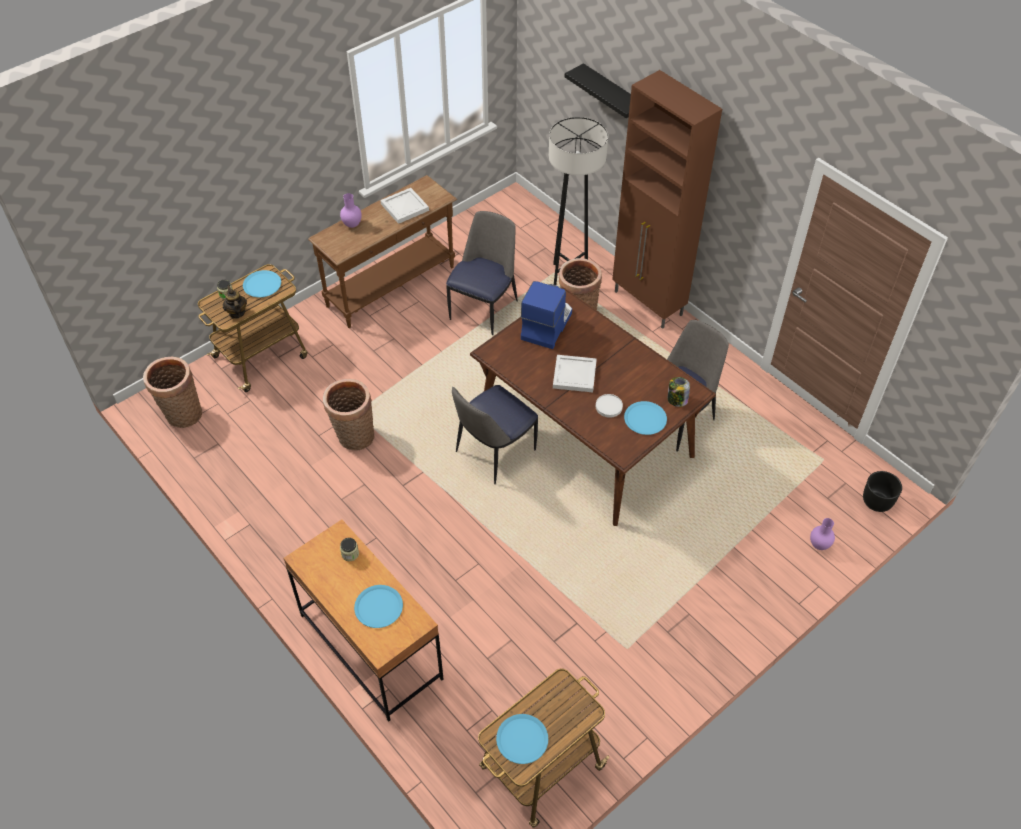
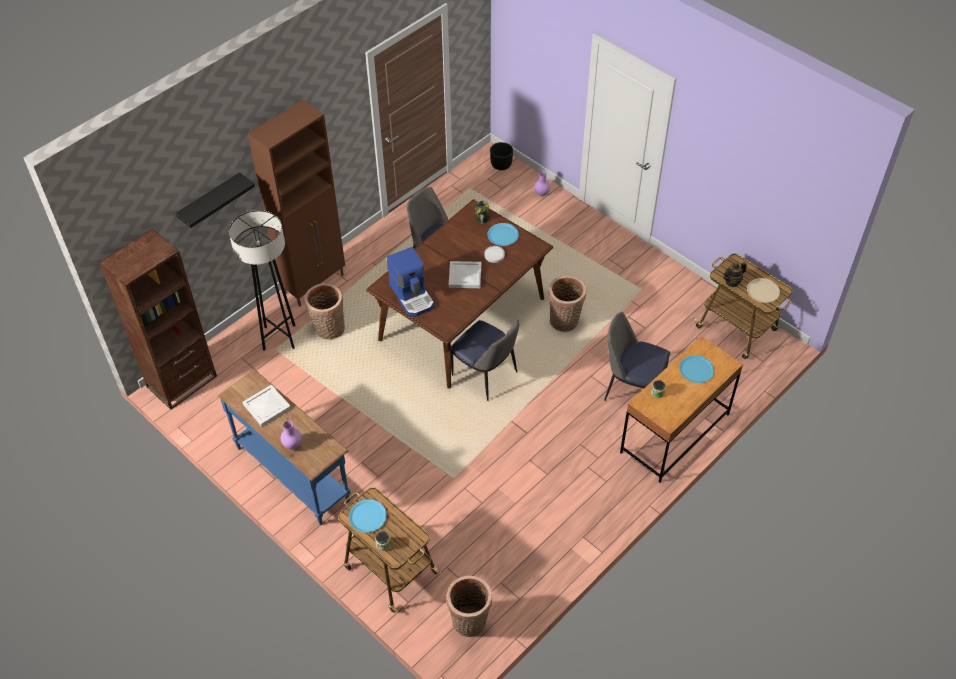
camera: 95 degrees left, 0 degrees up
teapot [223,285,247,319] -> teapot moved to [723,262,747,287]
brown console table [308,175,457,328] -> blue console table [218,369,351,525]
basket [323,379,374,450] -> basket moved to [548,276,586,332]
chair [446,211,518,335] -> chair moved to [604,312,670,401]
blue plate [496,714,548,764] -> beige plate [747,278,780,303]
coffee machine [521,281,572,349] -> coffee machine turned 135 degrees counterclockwise [387,247,434,317]
none -> brown bookcase [99,229,217,410]

